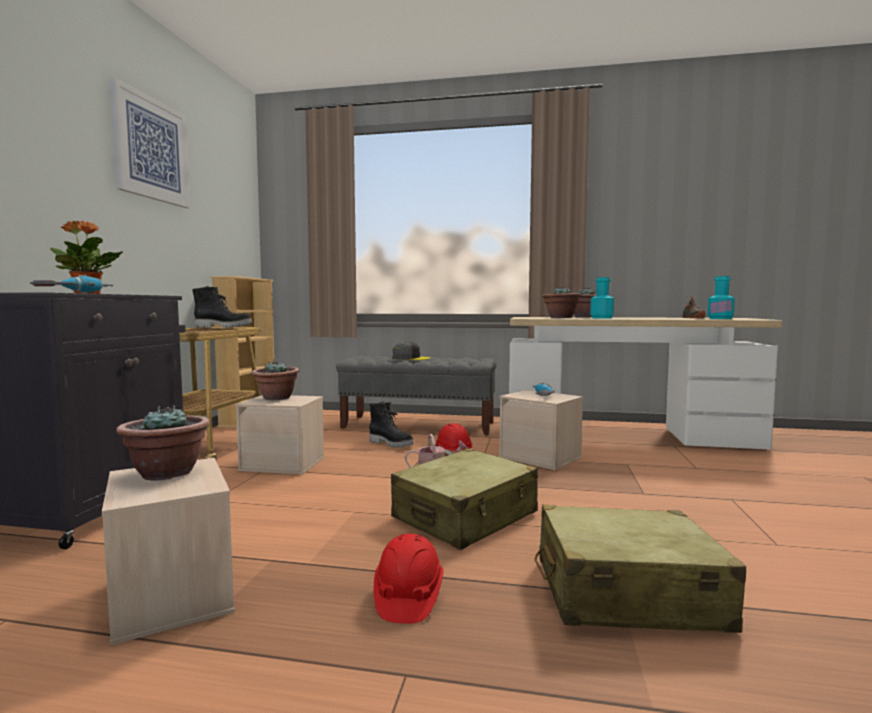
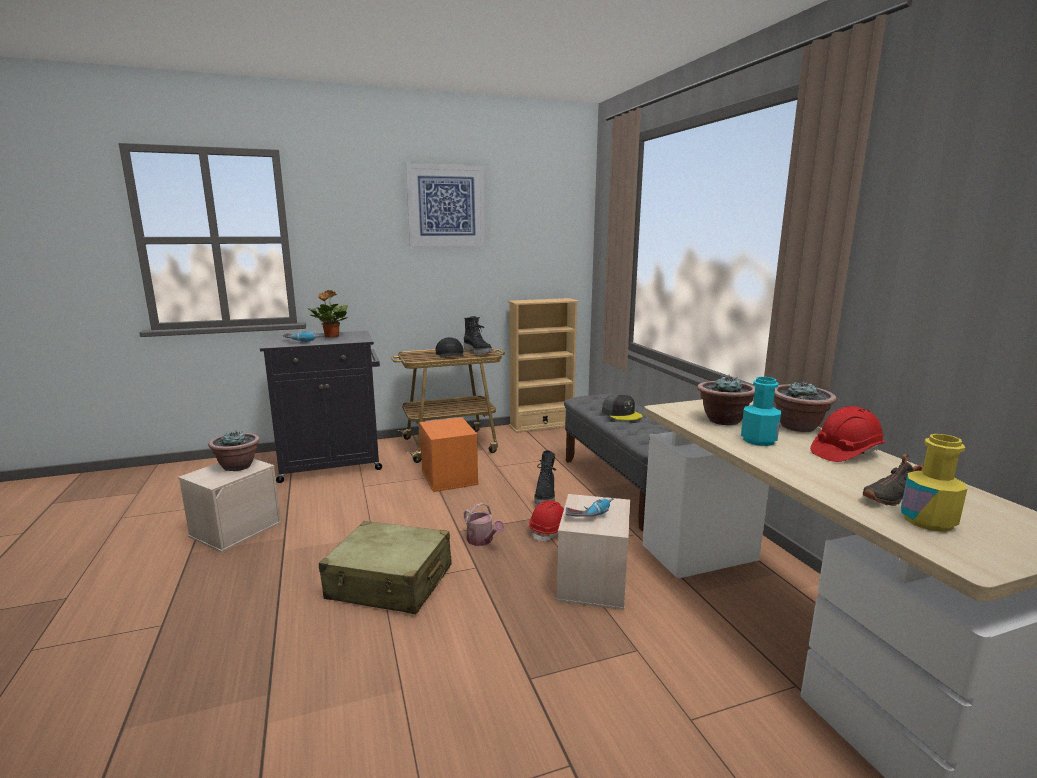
camera: 60 degrees right, 10 degrees up
beige storage box [235,395,324,474] -> orange storage box [419,417,478,492]
potted plant [252,361,300,400] -> none
red hard hat [374,534,443,624] -> red hard hat moved to [810,406,885,462]
beige suitcase [535,504,747,633] -> none
turquoise bottle [707,276,735,319] -> yellow bottle [901,434,967,532]
none -> black cap [435,337,463,358]

